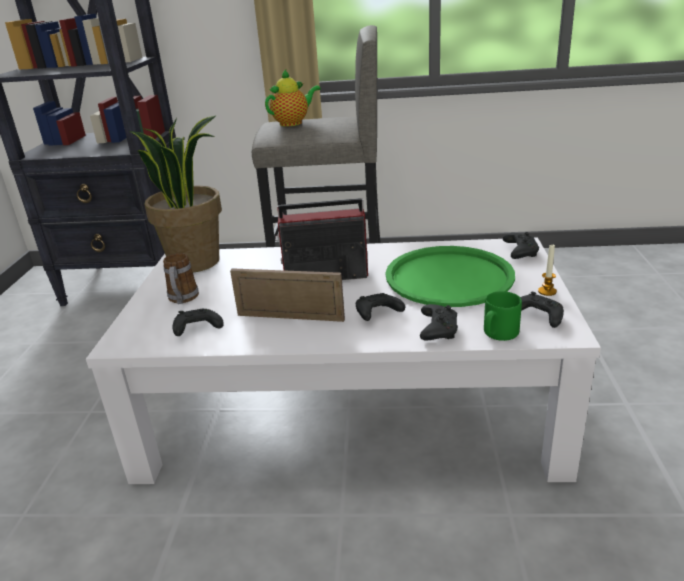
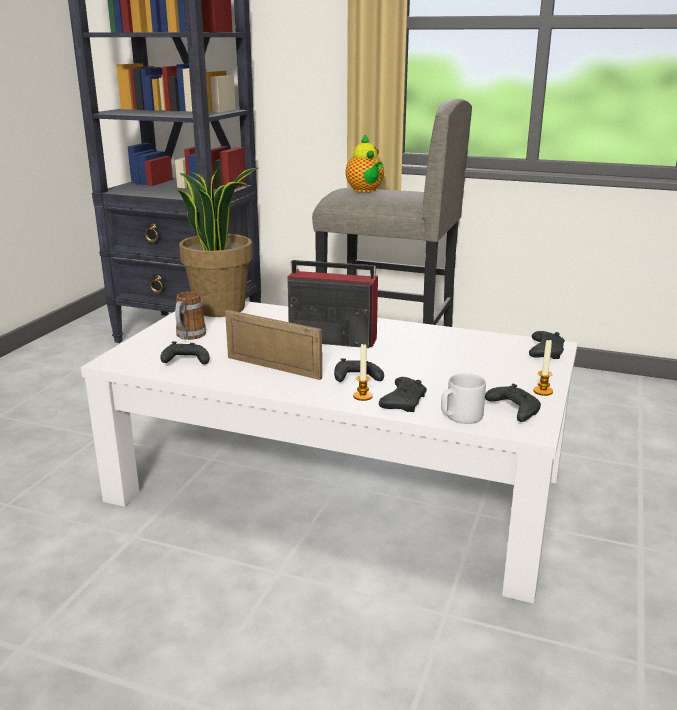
camera: 15 degrees right, 5 degrees down
teapot [265,70,321,127] -> teapot turned 90 degrees clockwise [346,134,384,193]
green tray [385,246,515,307] -> none
green mug [484,291,522,341] -> grey mug [441,373,486,424]
none -> candle [353,343,373,401]

